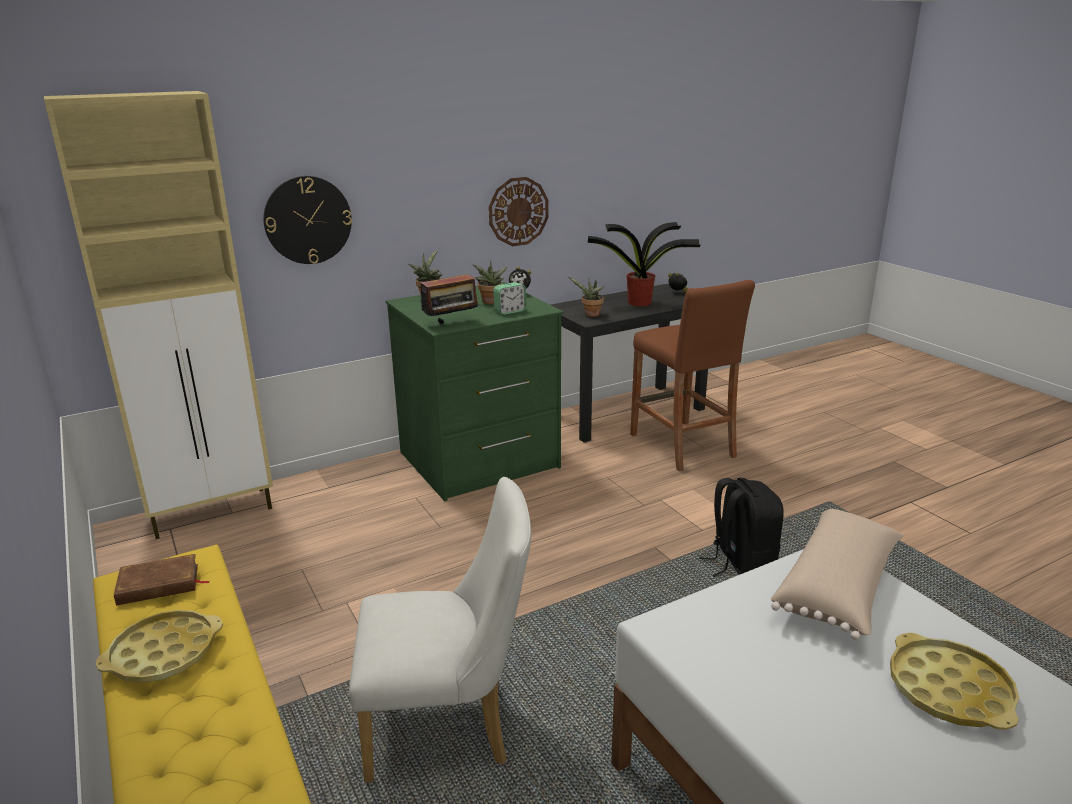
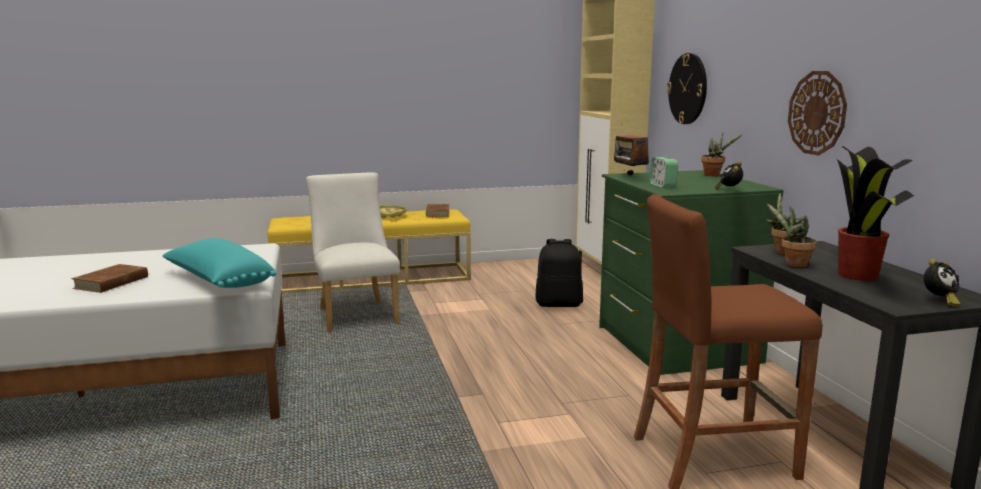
camera: 105 degrees right, 10 degrees down
white chair [349,477,531,783] -> white chair turned 150 degrees clockwise [306,172,400,333]
potted plant [473,260,508,304] -> potted plant moved to [767,203,816,268]
black backpack [700,478,784,577] -> black backpack moved to [535,239,583,307]
beige pillow [771,509,904,640] -> turquoise pillow [162,238,276,288]
yellow tray [890,633,1019,730] -> brown book [71,264,149,293]

